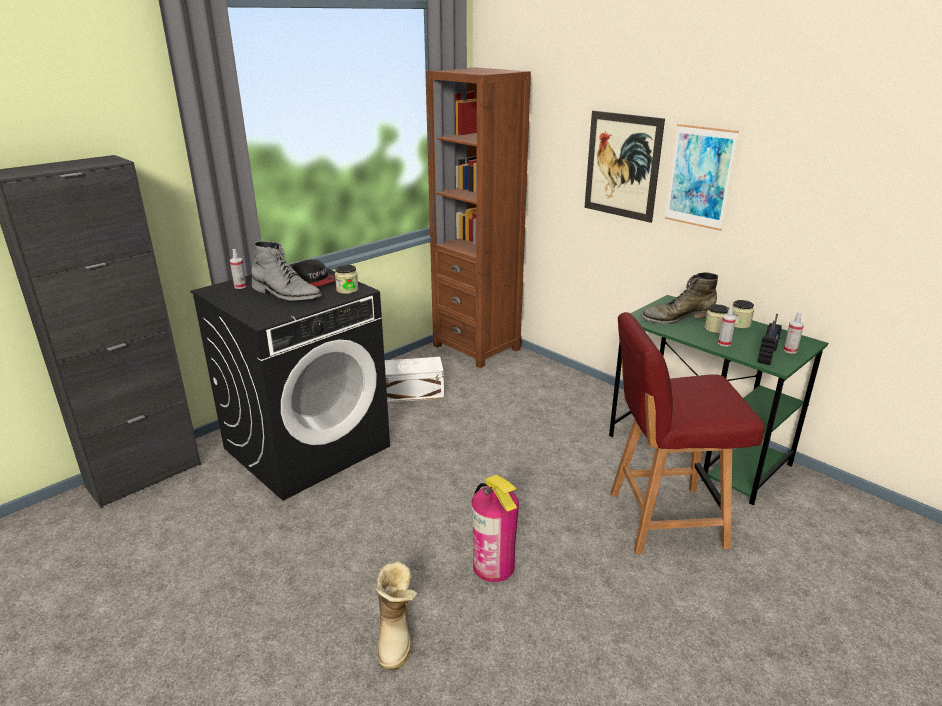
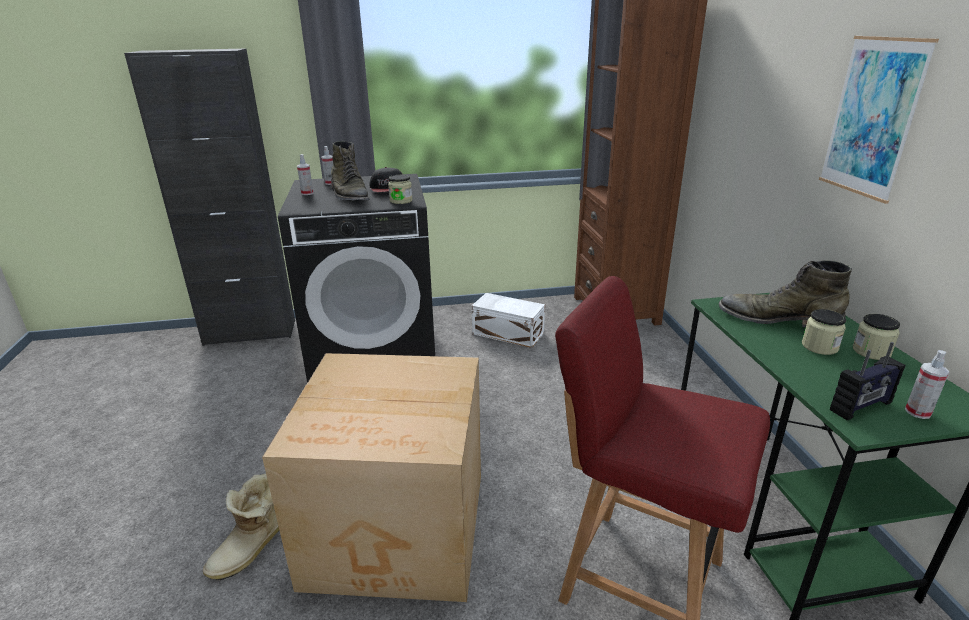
camera: 35 degrees right, 0 degrees up
grey boot [251,241,322,301] -> green boot [331,141,369,200]
fire extinguisher [471,474,519,582] -> cardboard box [262,353,481,602]
picture [584,111,665,223] -> none
spray bottle [718,306,736,346] -> spray bottle moved to [297,154,313,195]

